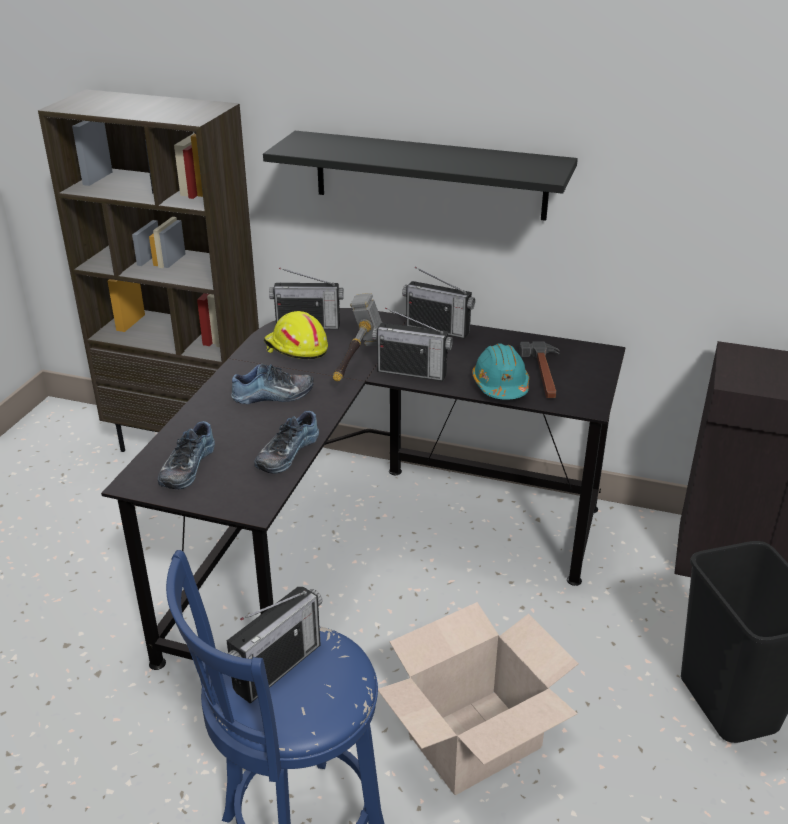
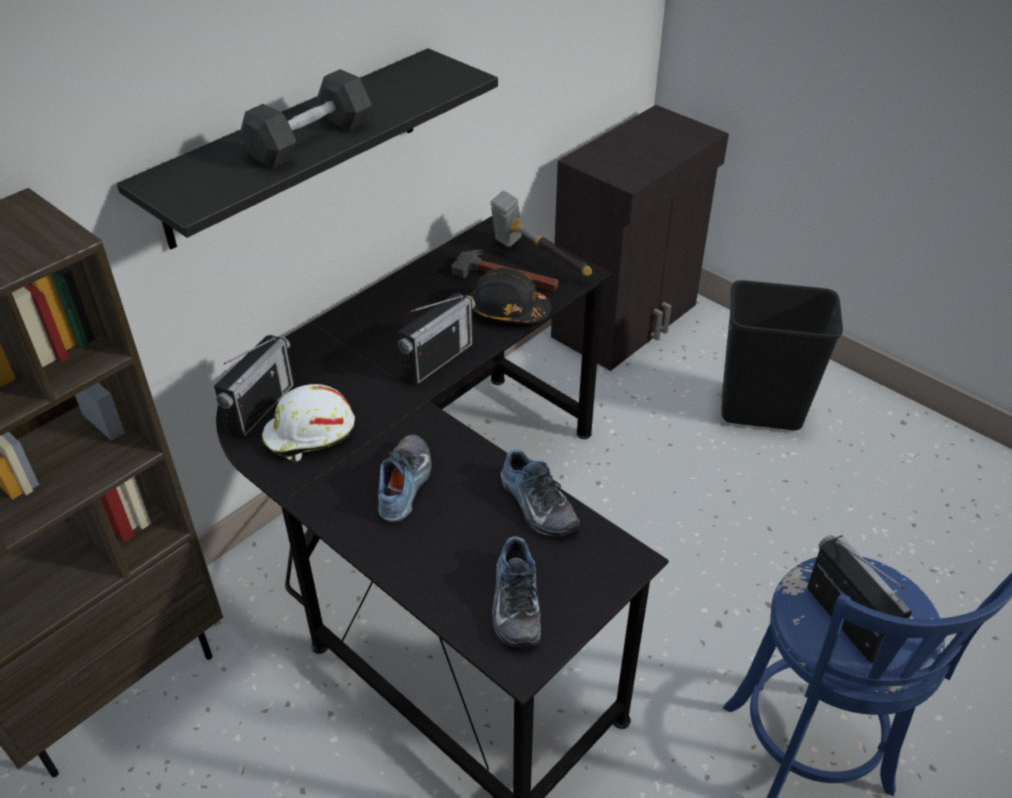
camera: 65 degrees left, 10 degrees up
shoe [158,421,215,489] -> shoe turned 45 degrees clockwise [492,537,541,648]
yellow hard hat [264,311,328,359] -> white hard hat [262,384,355,462]
hammer [333,293,382,381] -> hammer moved to [490,191,592,276]
cardboard box [378,602,579,795] -> none
radio [402,267,475,339] -> none
turquoise hard hat [472,343,529,400] -> black hard hat [471,267,551,323]
none -> black dumbbell [240,69,372,168]

